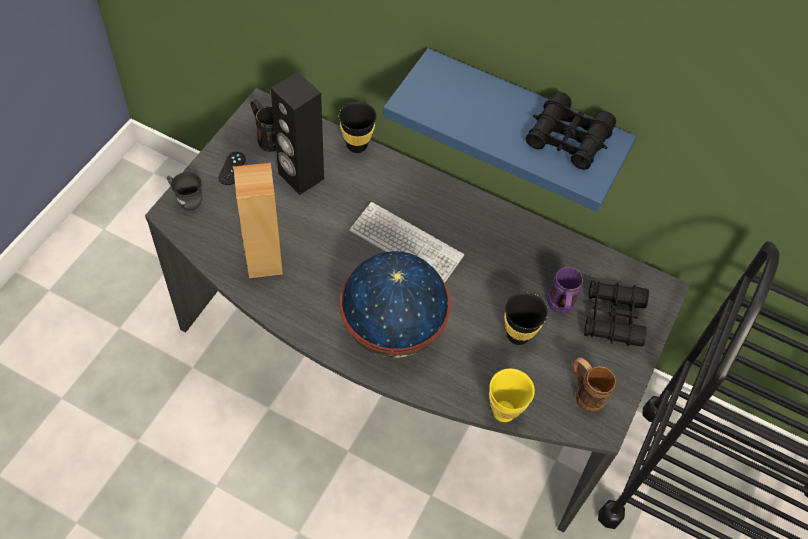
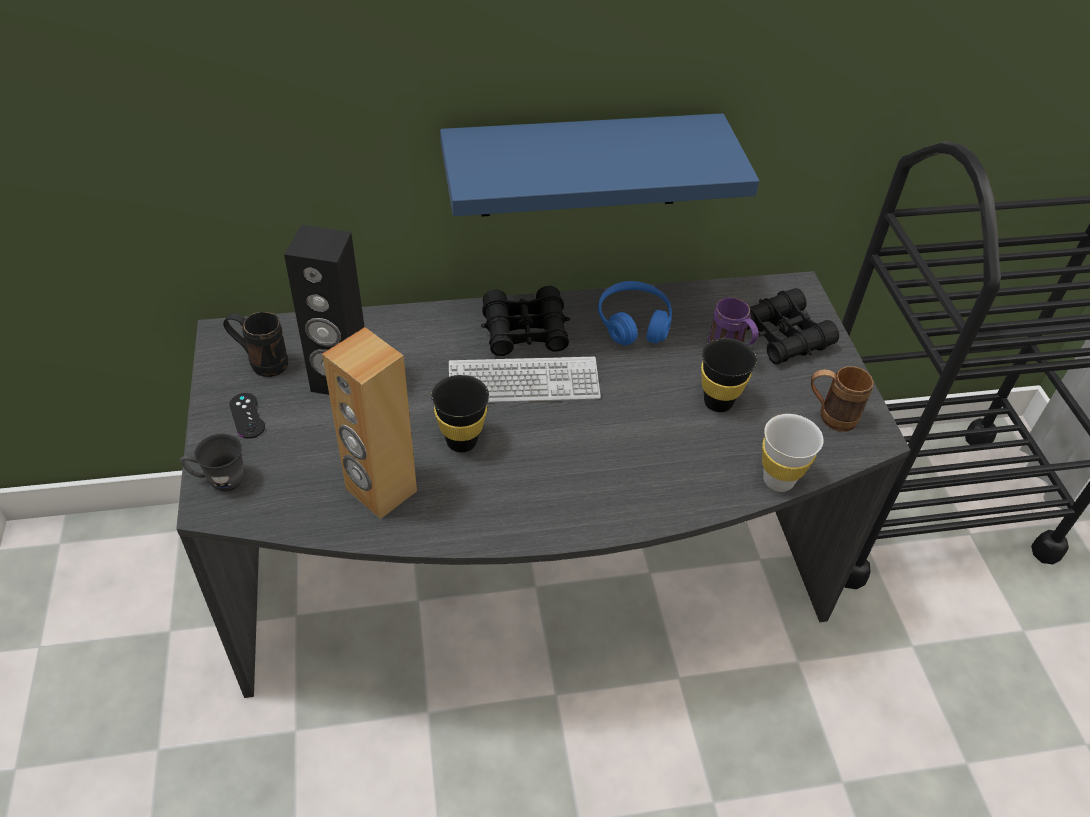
camera: 35 degrees left, 10 degrees down
black cup [339,102,377,153] -> black cup moved to [431,375,489,452]
globe [340,251,451,358] -> none
yellow cup [489,369,535,422] -> white cup [762,414,824,492]
black binoculars [526,92,616,170] -> black binoculars moved to [481,286,570,356]
none -> blue headphones [598,281,672,346]

